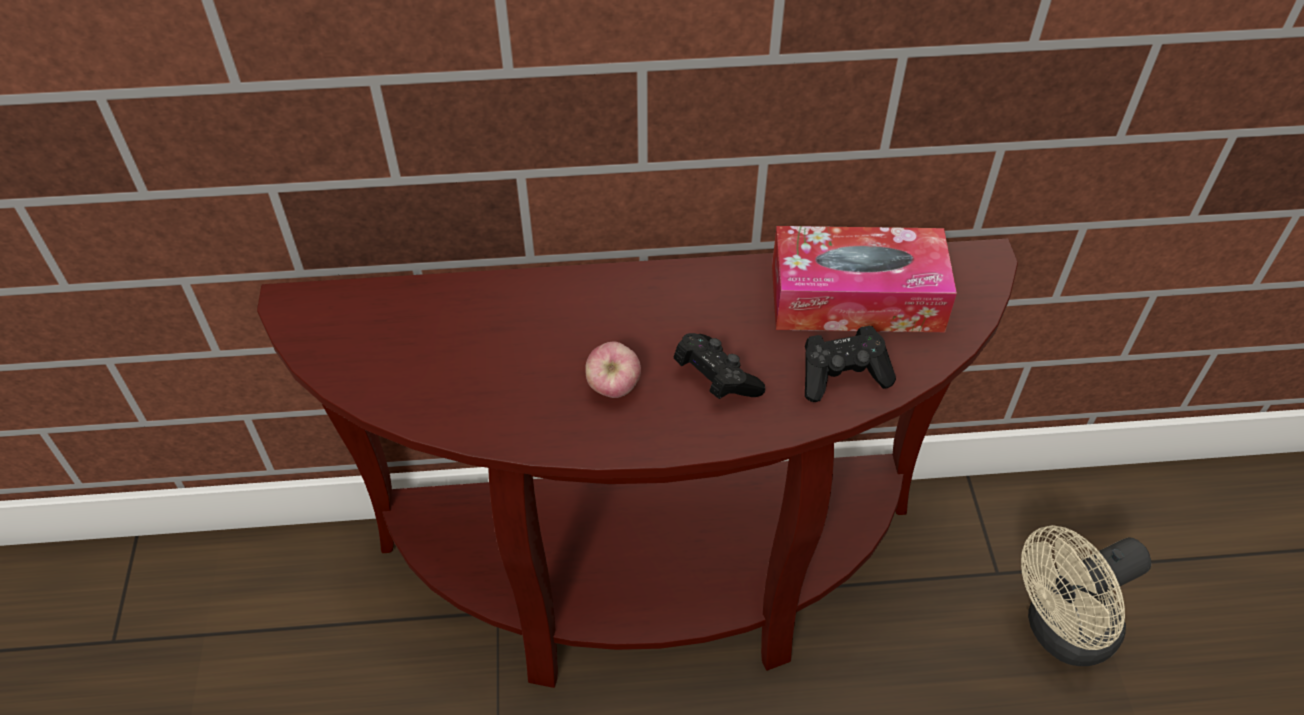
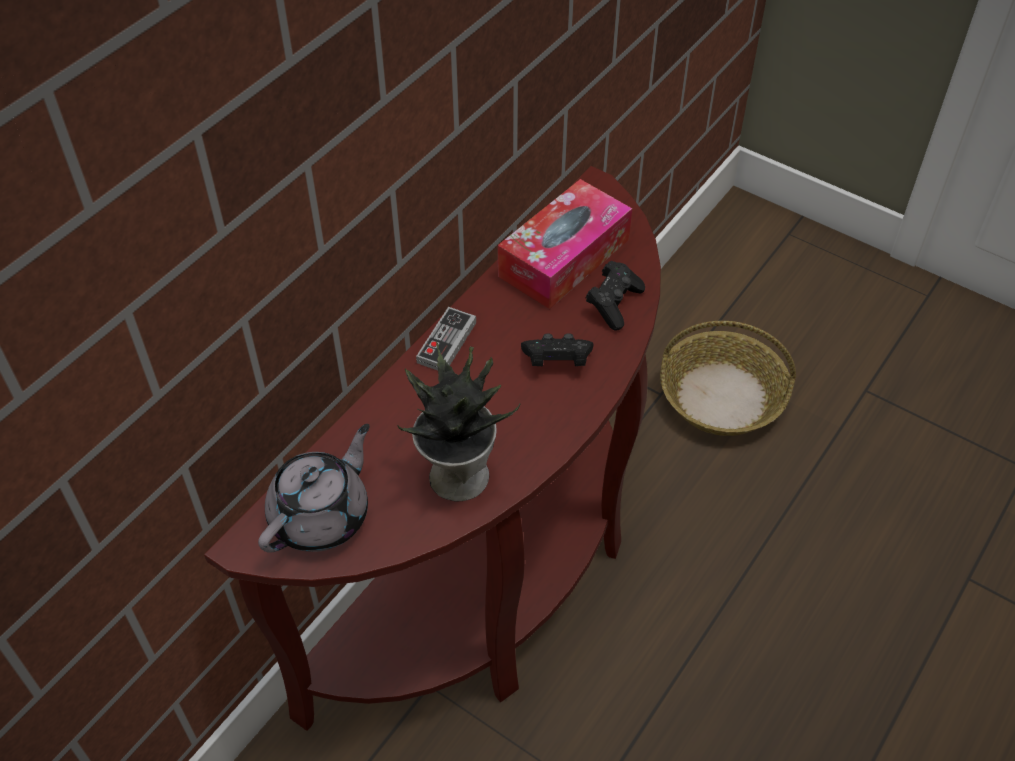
camera: 50 degrees left, 0 degrees up
apple [585,342,641,398] -> none
beige fan [1021,525,1151,666] -> basket [660,321,796,436]
none -> grey teapot [258,424,370,553]
none -> potted plant [397,341,520,502]
none -> game controller [416,307,476,370]

